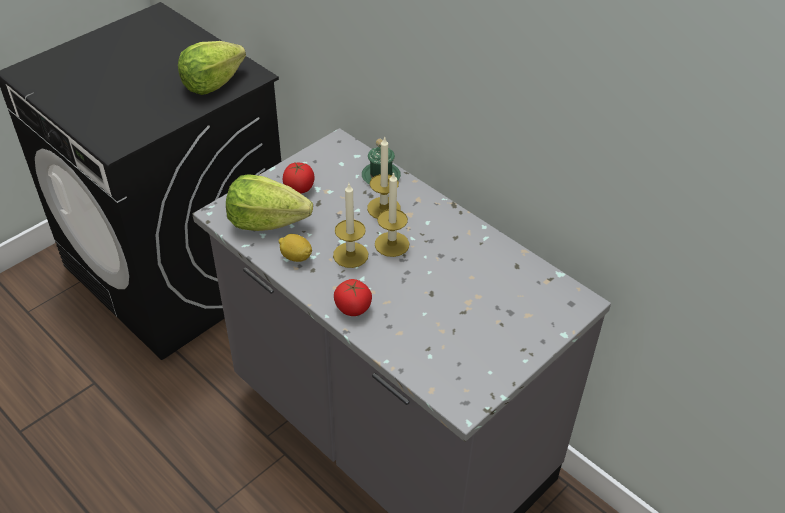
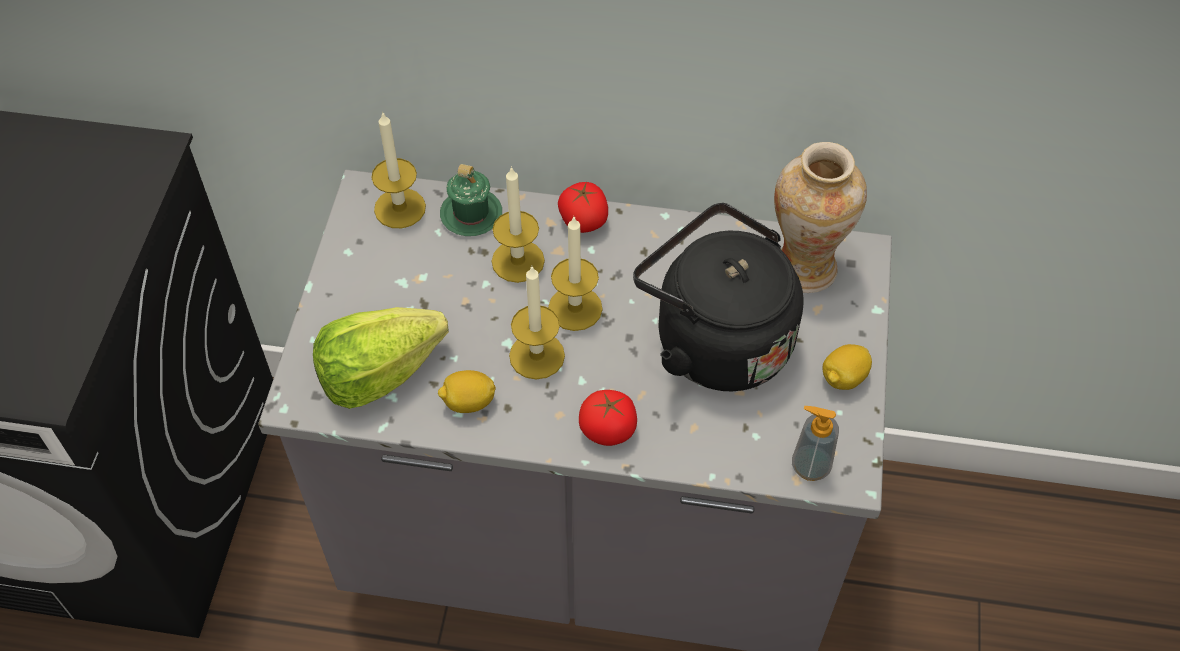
camera: 35 degrees left, 10 degrees up
lettuce [178,41,246,95] -> none
tomato [282,163,315,194] -> tomato moved to [558,182,608,233]
none -> candle [371,111,426,228]
none -> black kettle [633,203,804,391]
none -> vase [774,142,867,293]
none -> soap dispenser [792,406,839,481]
none -> lemon [822,344,872,390]

